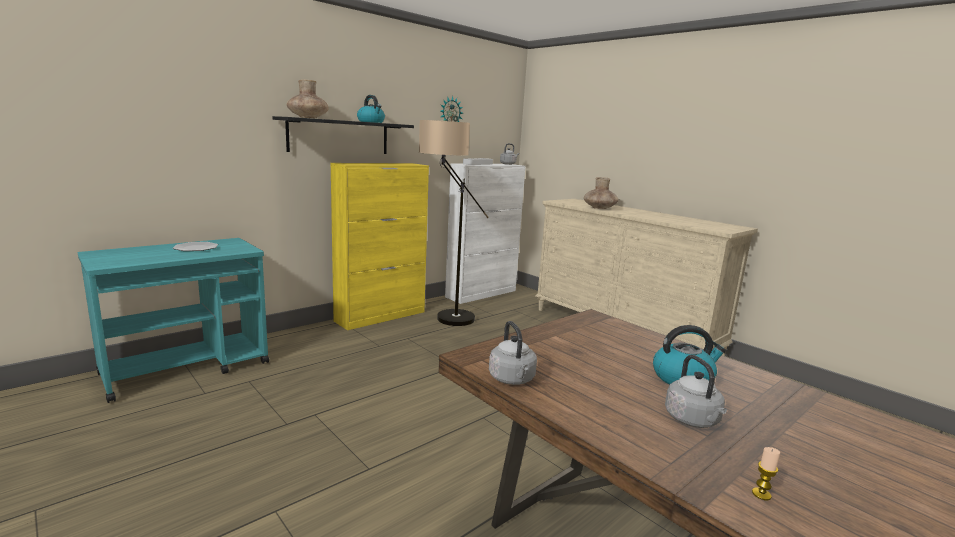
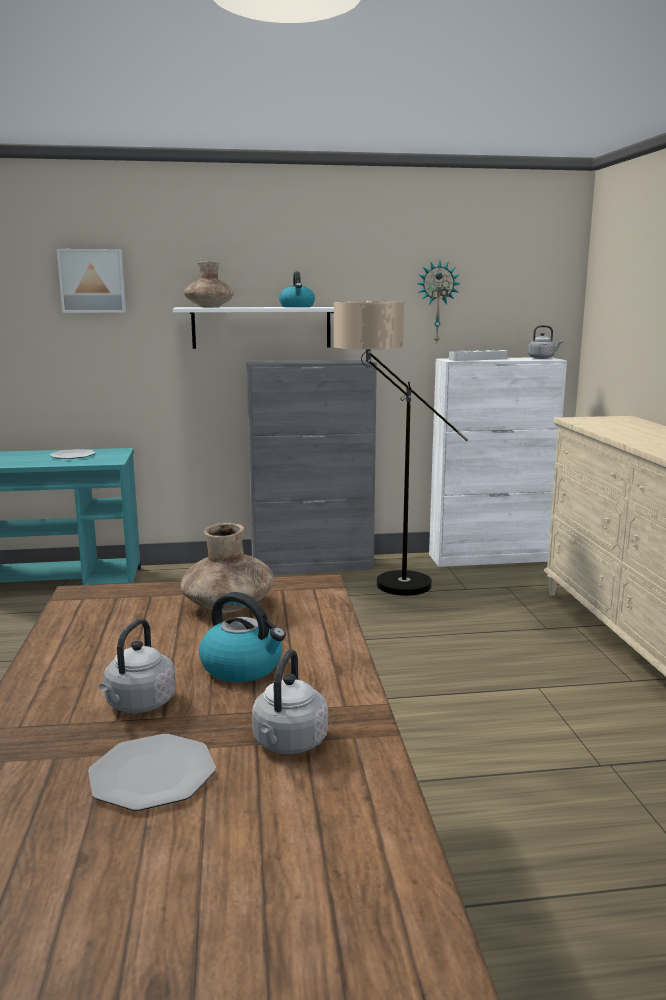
camera: 35 degrees right, 0 degrees up
black shelf [272,116,414,154] -> white shelf [173,307,334,349]
yellow cabinet [330,163,429,330] -> grey cabinet [246,359,377,575]
grey kettle [489,321,537,385] -> grey kettle moved to [252,649,328,754]
brown vase [584,177,619,209] -> brown vase moved to [181,523,274,613]
candle [752,447,780,500] -> none
none -> picture [57,249,126,313]
none -> plate [88,734,216,811]

